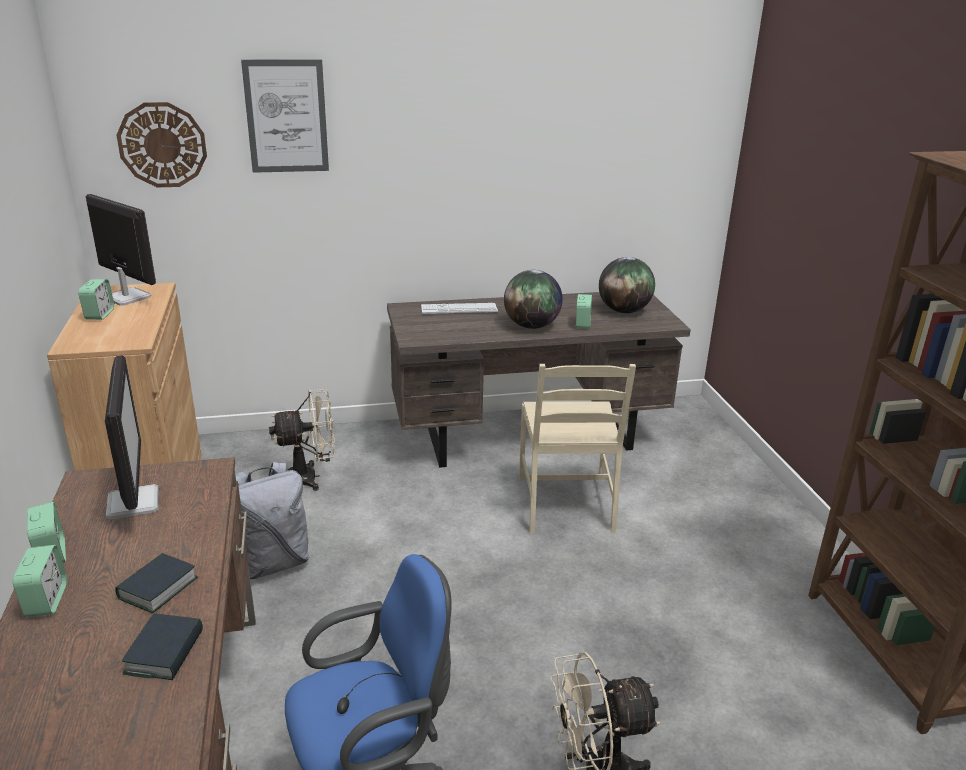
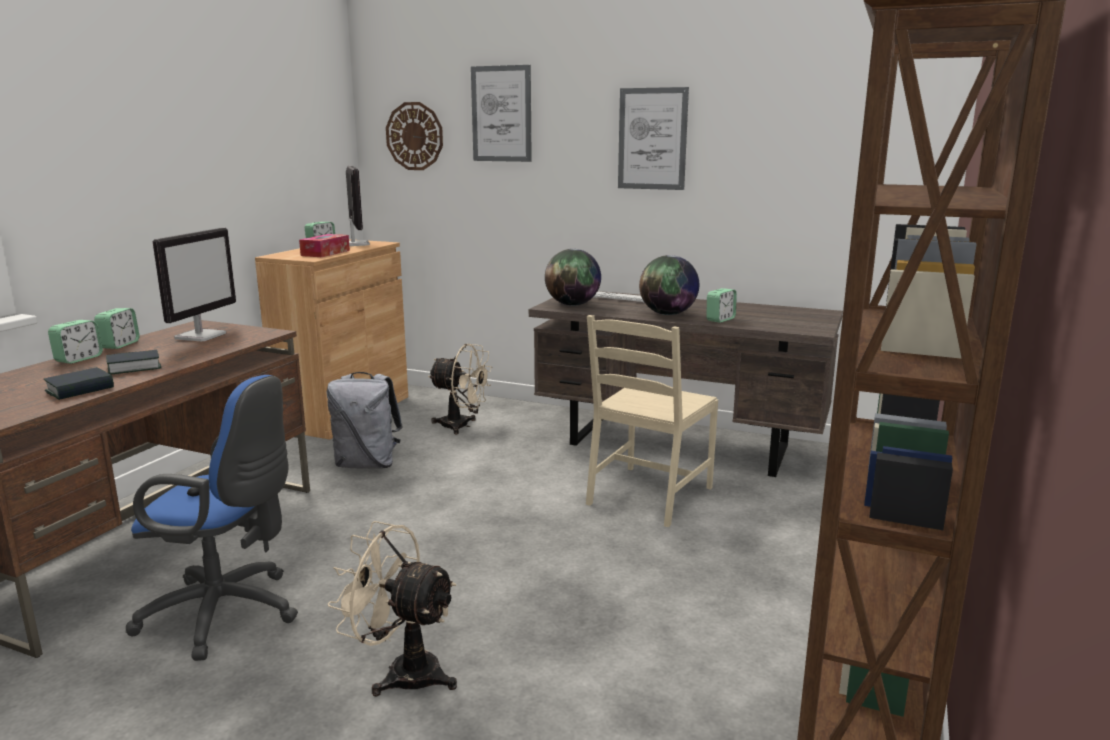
camera: 35 degrees right, 10 degrees down
globe [599,257,655,313] -> globe moved to [545,249,601,306]
none -> tissue box [299,234,350,257]
none -> picture [618,87,689,190]

